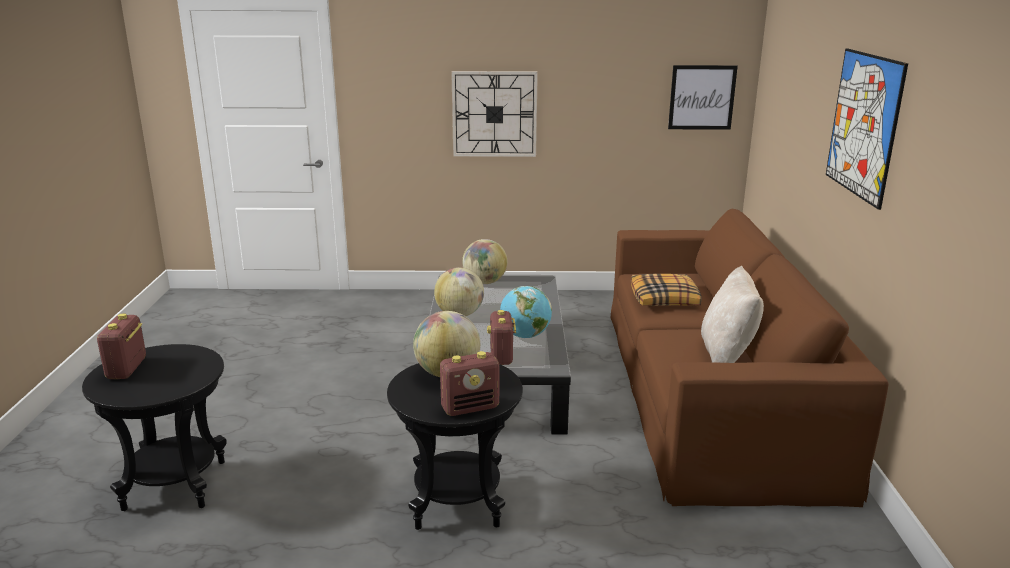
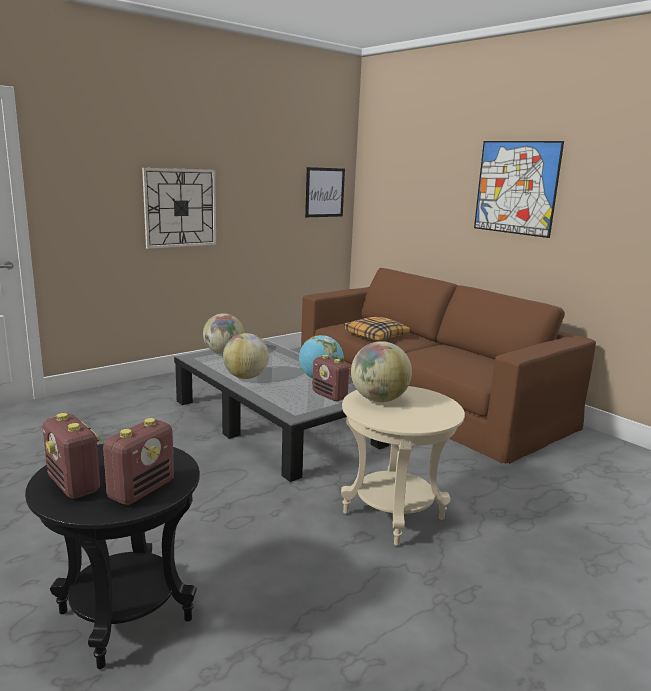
camera: 40 degrees left, 5 degrees down
black side table [387,363,523,530] -> beige side table [341,386,465,546]
radio [440,351,499,416] -> radio moved to [103,418,174,505]
beige pillow [701,266,764,363] -> none

